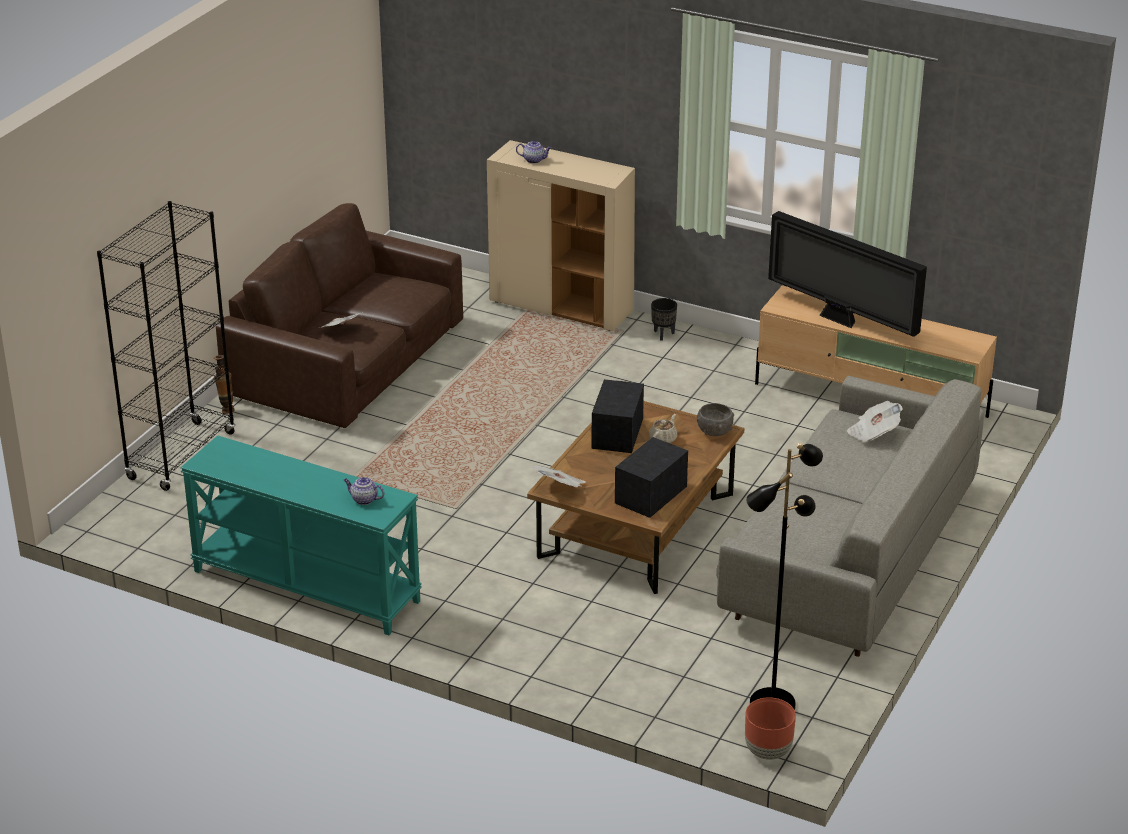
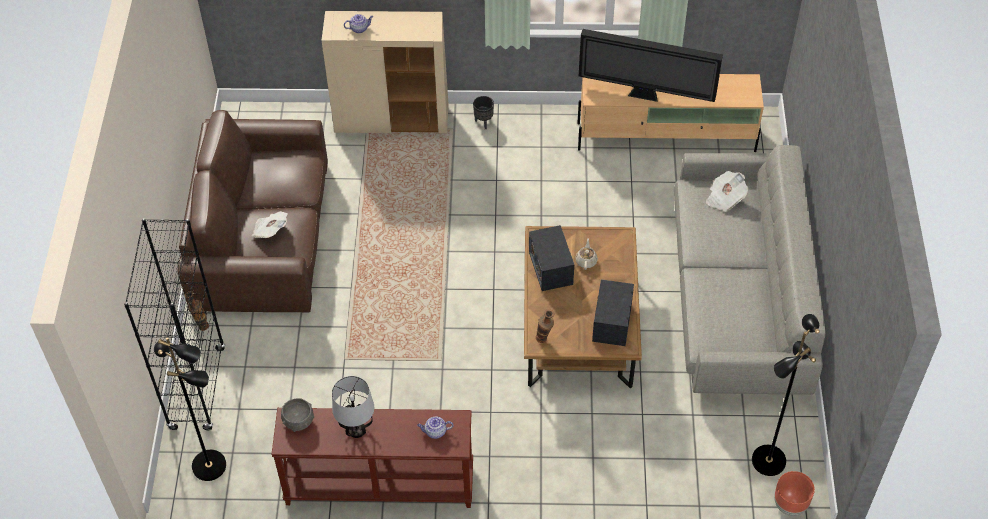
camera: 25 degrees left, 20 degrees up
turquoise console table [181,435,422,635] -> brown console table [271,408,473,508]
newspaper [532,465,586,488] -> vase [536,309,554,343]
grey bowl [697,403,734,436] -> grey bowl moved to [281,399,314,432]
none -> black floor lamp [154,337,226,481]
none -> table lamp [332,376,374,438]

